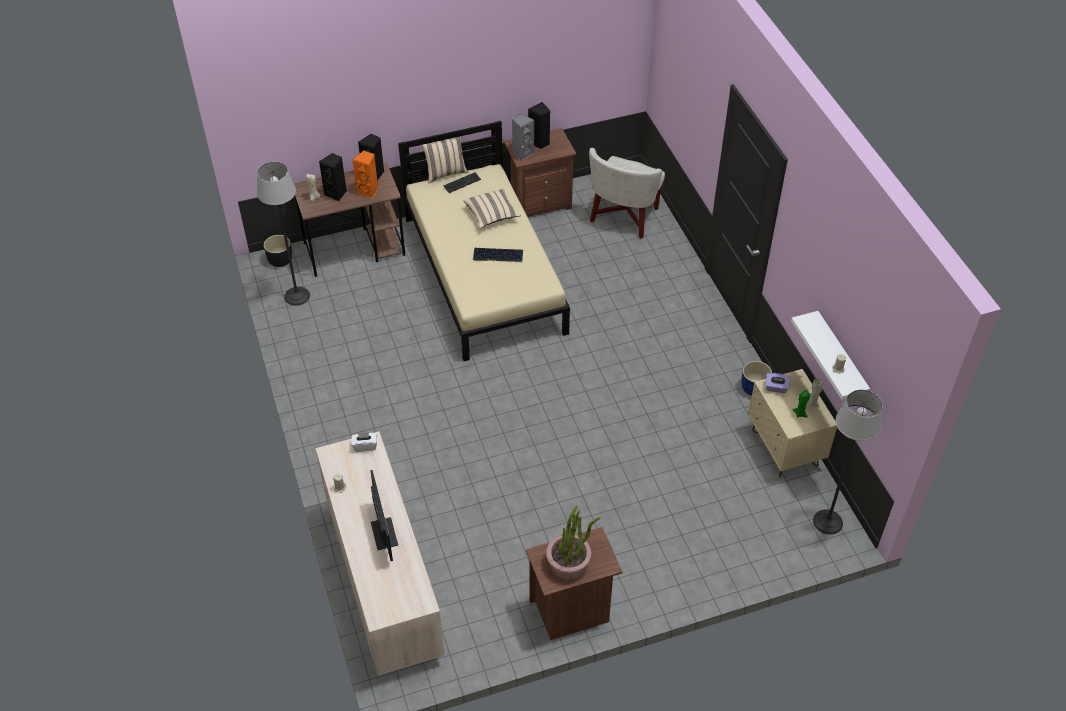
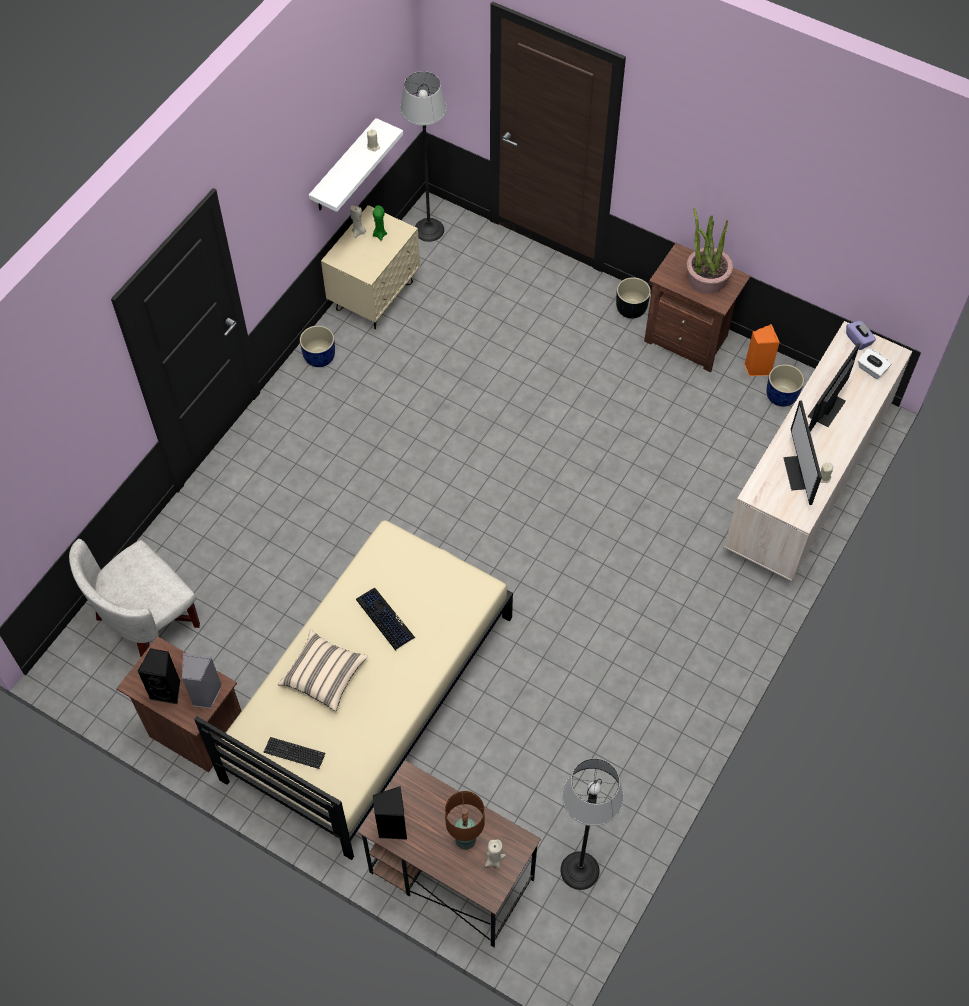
camera: 130 degrees left, 10 degrees up
black planter [264,235,292,267] -> black planter moved to [616,277,651,319]
black speaker [319,153,347,202] -> brown table lamp [445,791,485,850]
white tissue box [351,432,377,452] -> white tissue box moved to [858,348,891,379]
orange speaker [353,150,378,198] -> orange speaker moved to [744,324,780,376]
beige pillow [422,136,468,184] -> none
white armchair [589,148,665,239] -> white armchair turned 150 degrees clockwise [69,539,200,657]
purple tissue box [765,373,791,393] -> purple tissue box moved to [846,320,876,350]
none -> blue planter [766,364,804,407]
none -> monitor [783,400,822,505]

